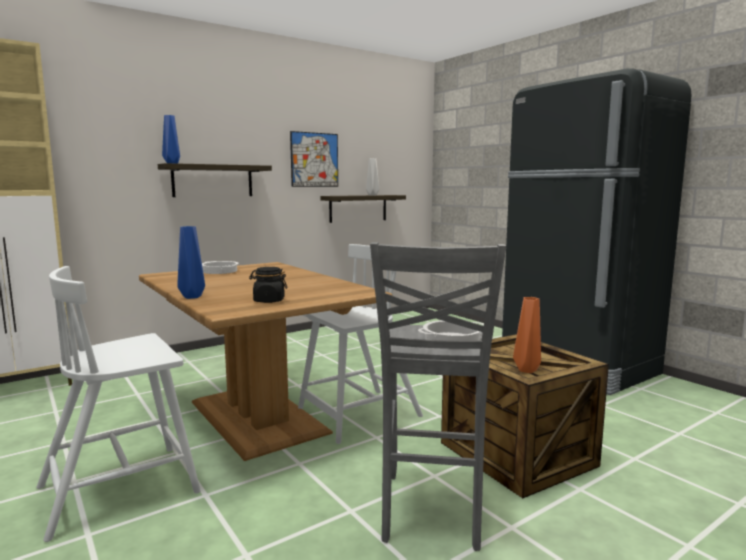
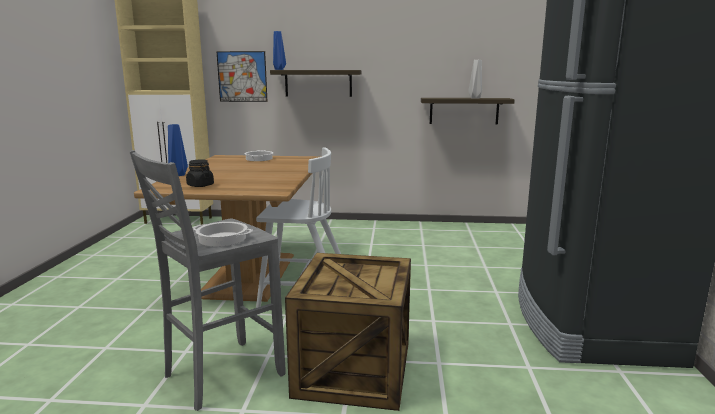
camera: 40 degrees right, 5 degrees up
white chair [36,266,201,542] -> none
picture [290,131,338,187] -> picture moved to [216,51,268,102]
orange vase [513,297,541,373] -> none

